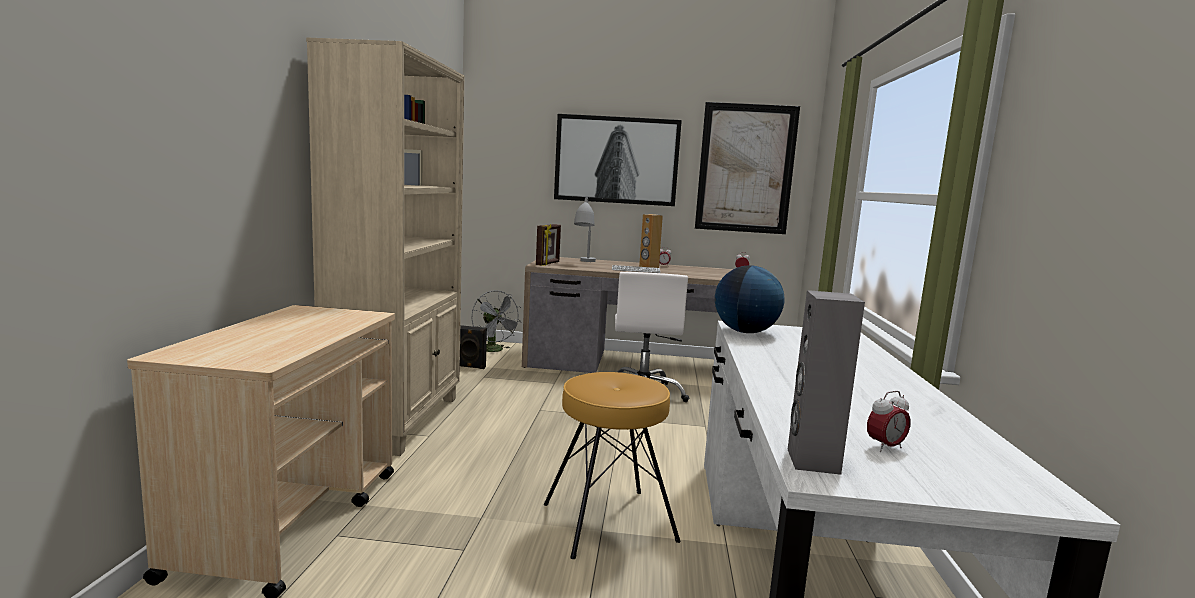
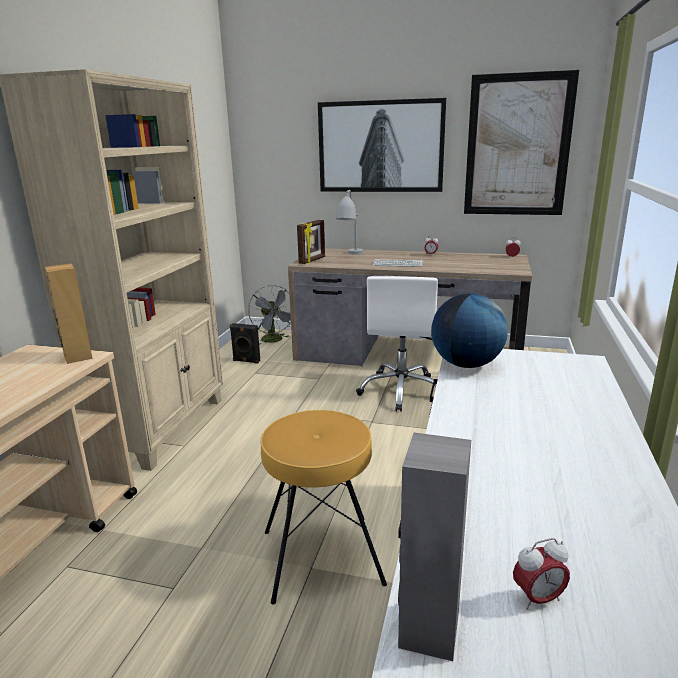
camera: 10 degrees right, 10 degrees up
brown speaker [639,214,663,268] -> brown speaker moved to [45,264,93,364]

